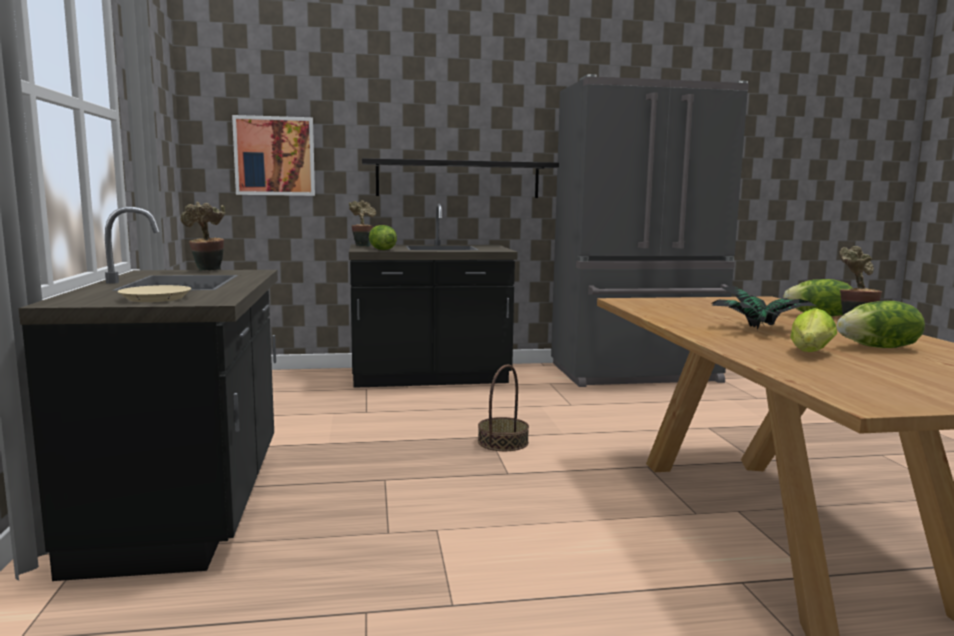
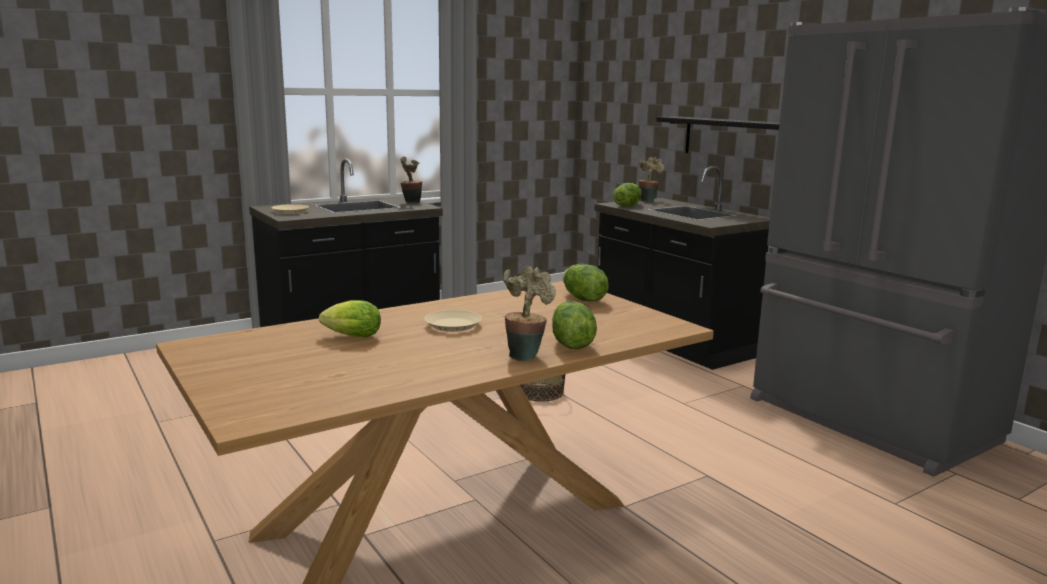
camera: 65 degrees right, 5 degrees up
picture [232,115,315,196] -> none
potted plant [711,286,816,330] -> beige plate [424,310,482,332]
lettuce [837,301,925,348] -> lettuce moved to [563,264,609,302]

